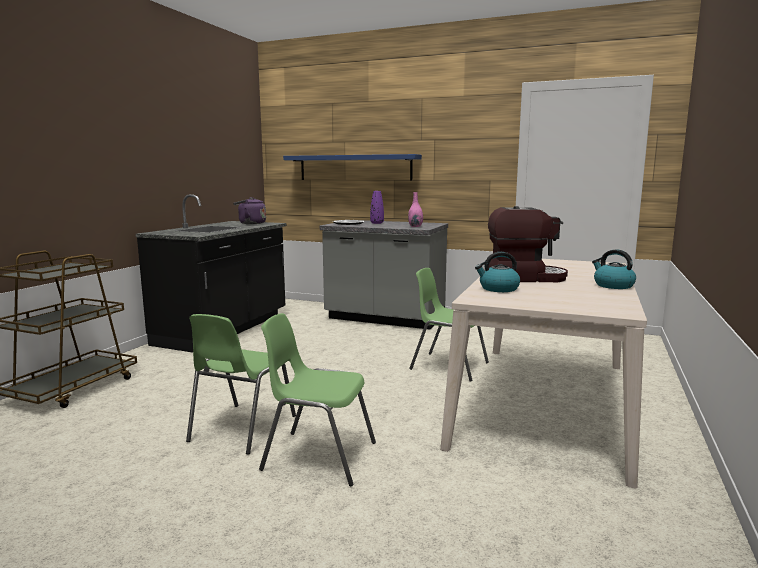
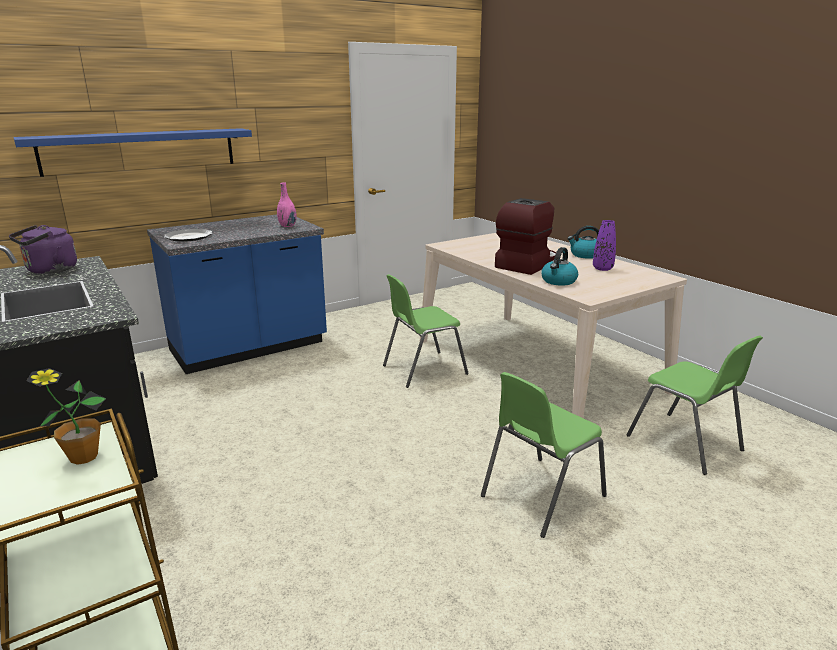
camera: 55 degrees left, 10 degrees up
green chair [186,314,296,454] -> green chair moved to [626,335,763,475]
grey counter [320,220,448,329] -> blue counter [147,214,327,374]
purple vase [370,191,384,224] -> purple vase moved to [593,220,616,271]
none -> potted plant [27,368,106,465]

